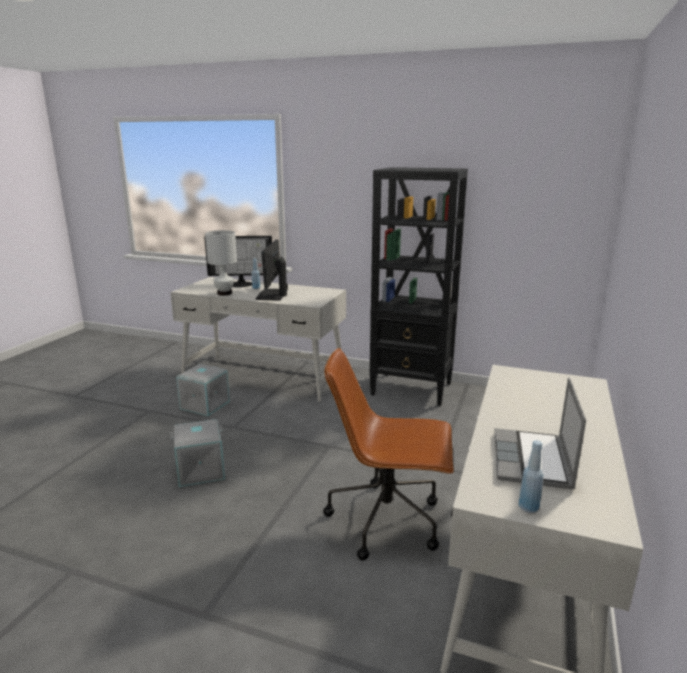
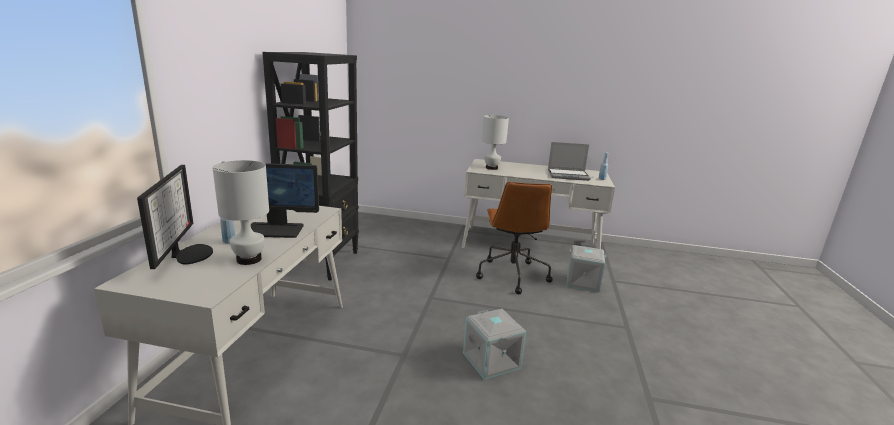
camera: 100 degrees left, 0 degrees up
grey storage box [176,364,230,416] -> grey storage box moved to [566,245,607,293]
none -> white table lamp [482,115,509,170]

